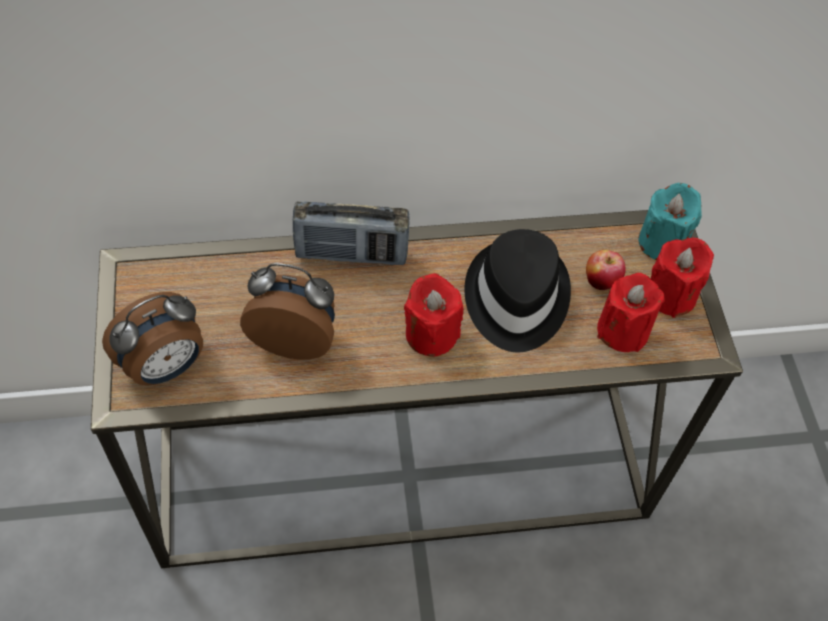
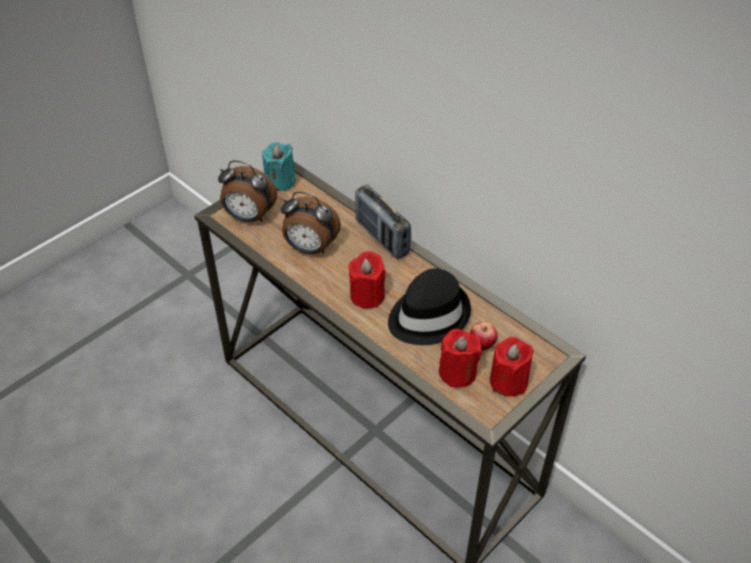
camera: 55 degrees right, 10 degrees down
alarm clock [240,263,335,360] -> alarm clock turned 135 degrees clockwise [281,192,341,254]
turquoise candle [638,183,702,260] -> turquoise candle moved to [262,142,296,191]

